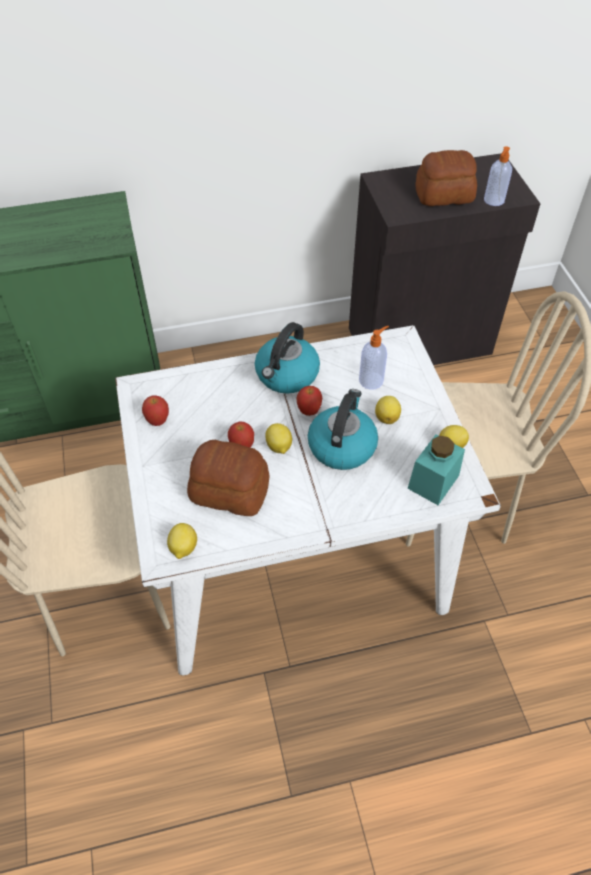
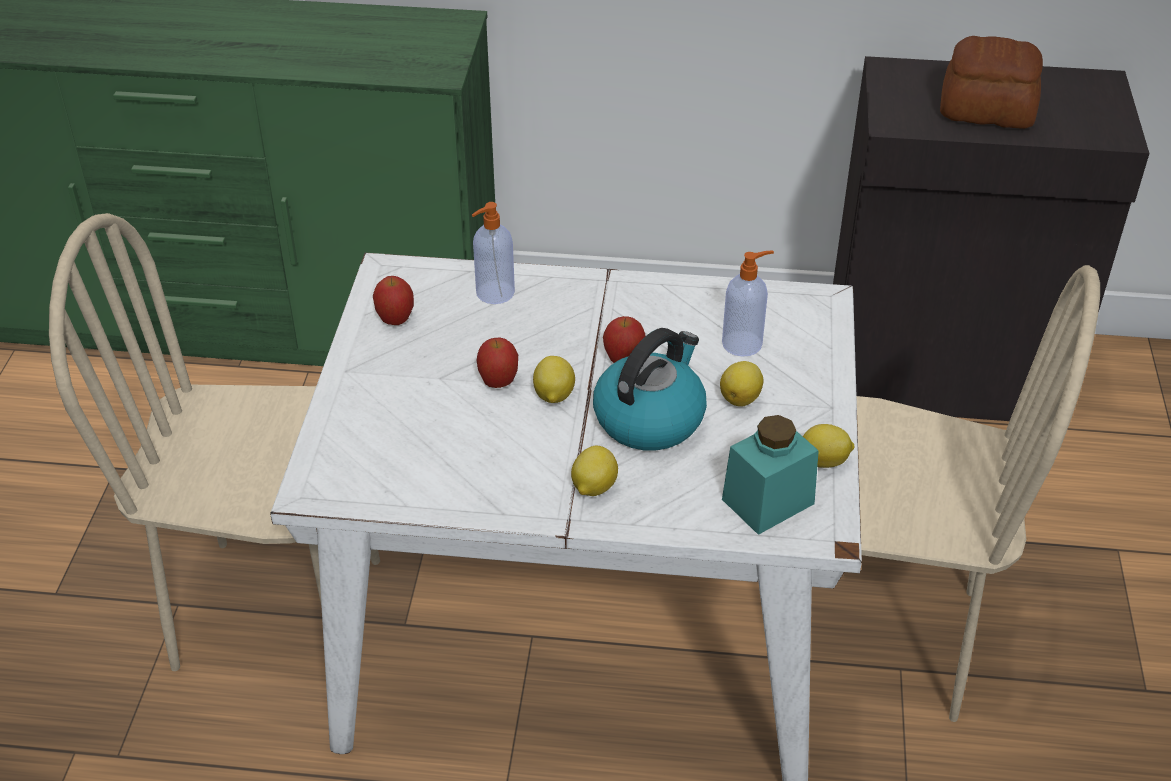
camera: 20 degrees right, 10 degrees down
lemon [167,523,197,559] -> lemon moved to [571,446,618,496]
bread [187,440,269,516] -> none
kettle [255,322,320,394] -> none
soap dispenser [484,146,512,206] -> soap dispenser moved to [472,202,515,304]

